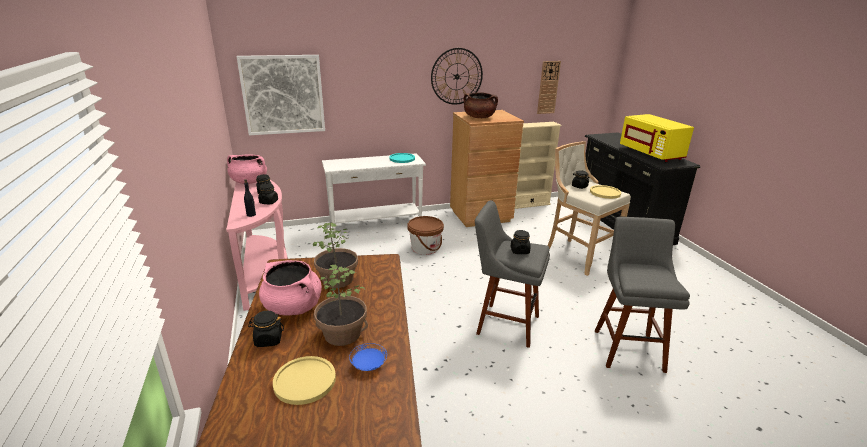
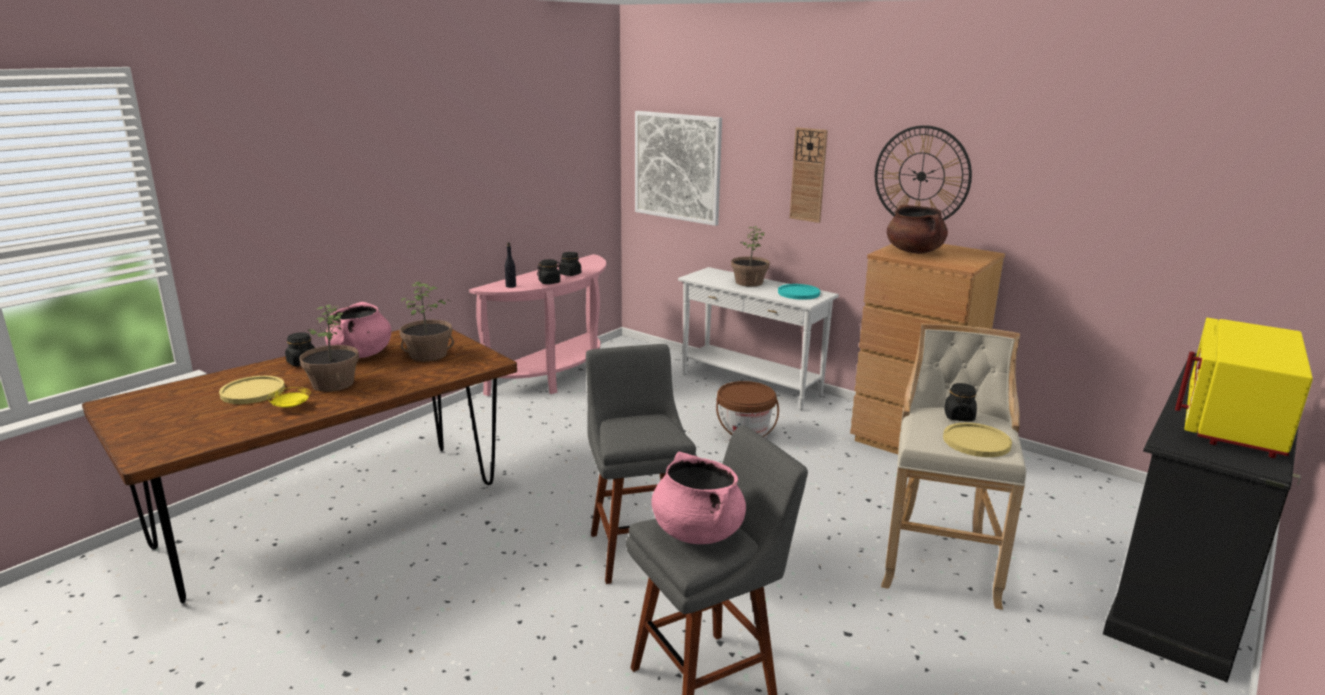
camera: 55 degrees right, 5 degrees down
pink cooking pot [227,155,267,184] -> pink cooking pot moved to [651,452,746,544]
blue plate [349,343,387,371] -> yellow plate [267,387,311,408]
black jar [511,230,531,254] -> none
beige bookcase [515,122,561,209] -> none
wall clock [537,61,561,114] -> wall clock moved to [790,127,828,223]
none -> potted plant [731,226,770,287]

